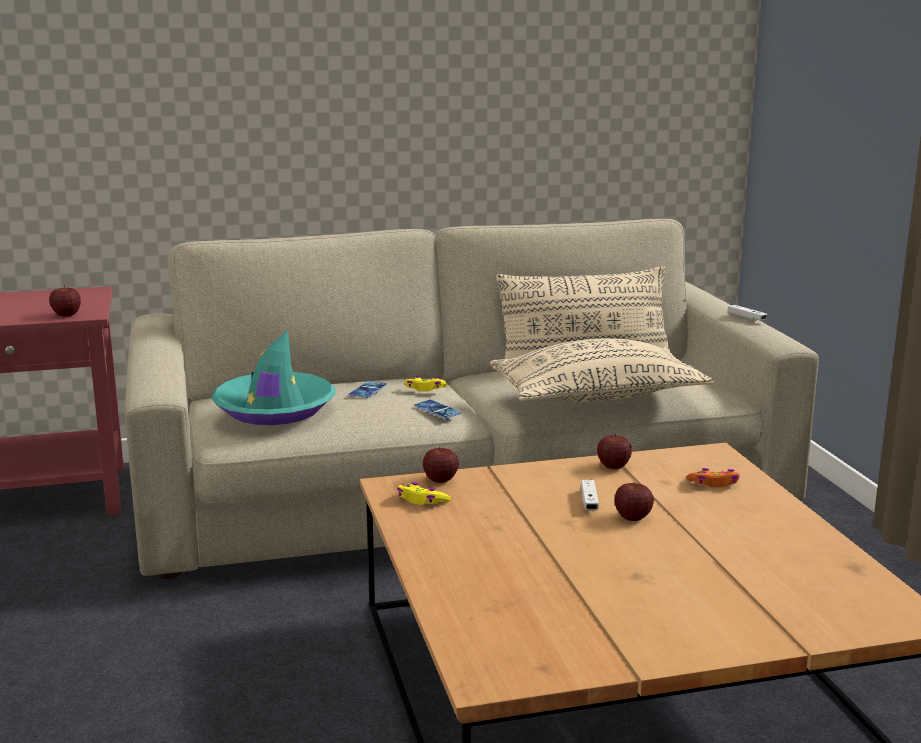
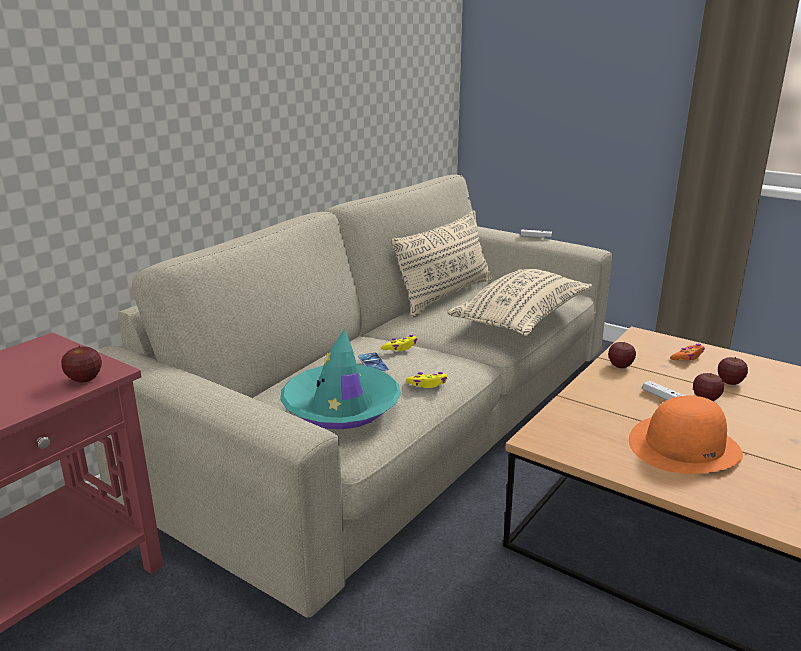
camera: 40 degrees left, 5 degrees up
yellow game controller [397,482,451,505] -> yellow game controller moved to [406,372,448,388]
phone [414,400,462,419] -> none
apple [423,447,459,483] -> apple moved to [718,357,748,385]
none -> orange hat [629,396,743,474]

